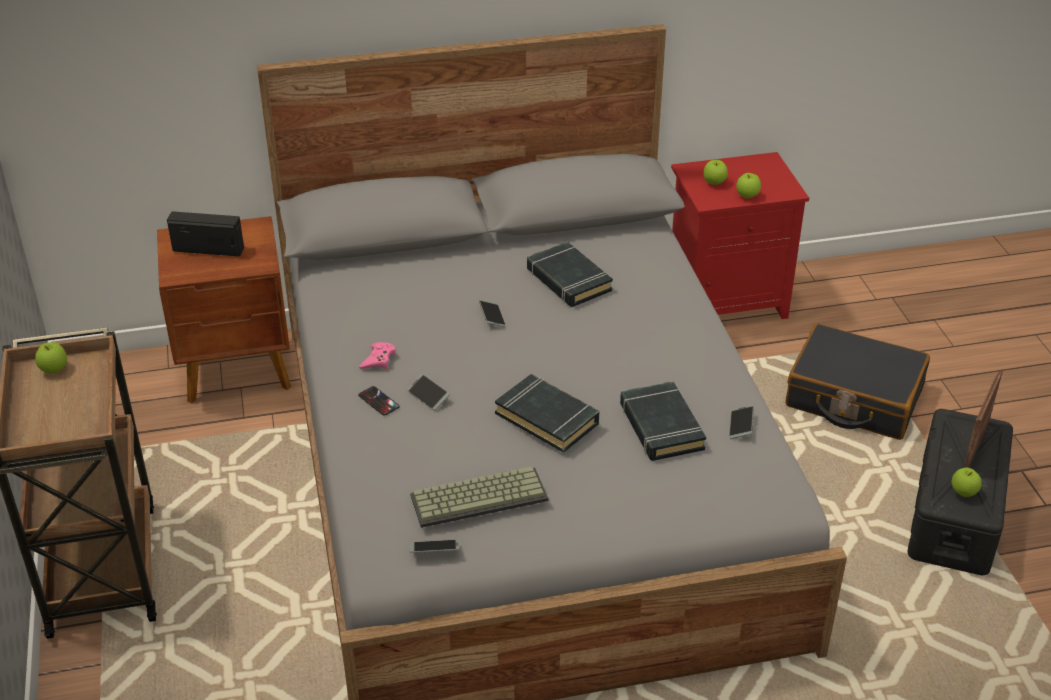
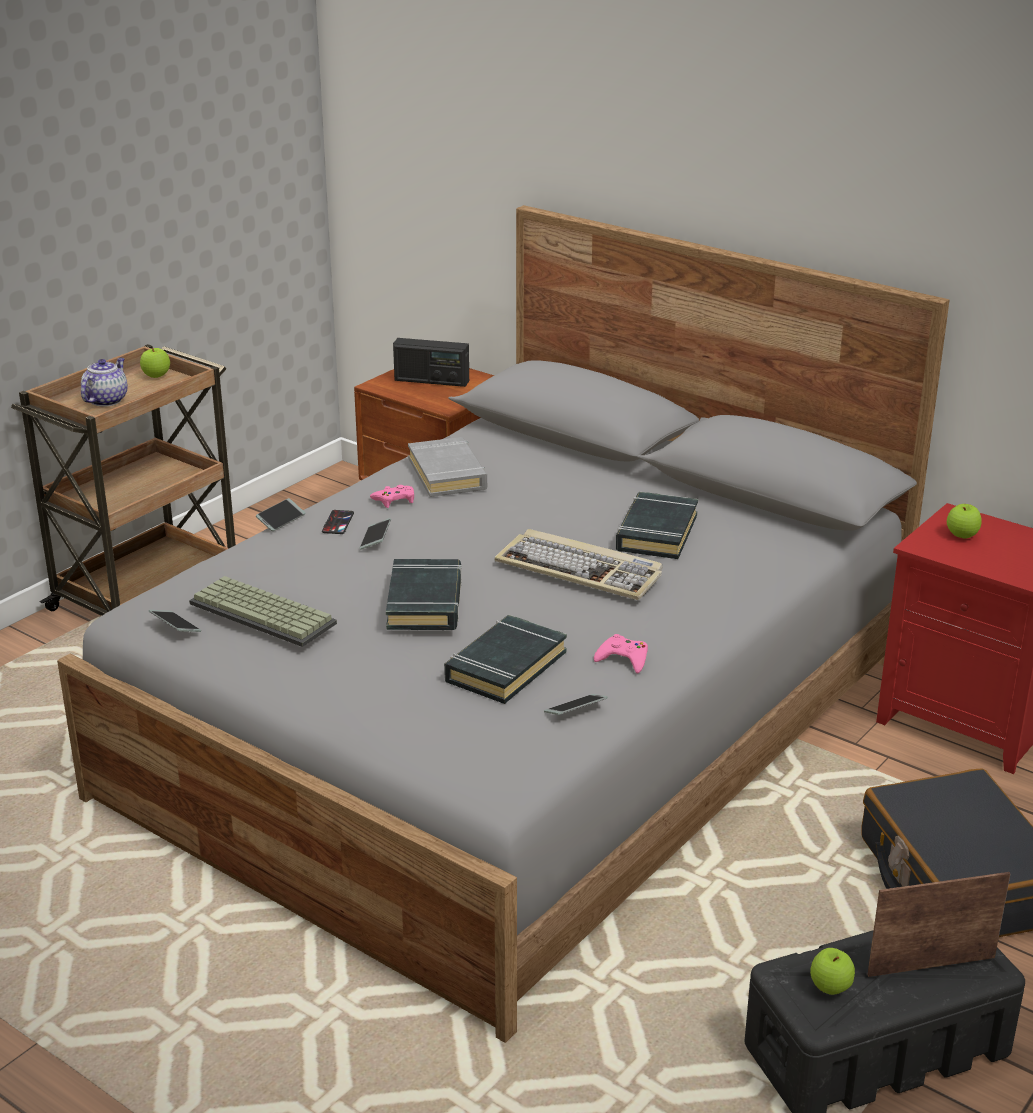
camera: 50 degrees right, 10 degrees down
radio [167,211,244,256] -> radio turned 135 degrees clockwise [393,338,469,387]
phone [479,299,506,327] -> phone moved to [256,498,305,531]
apple [736,173,761,199] -> none
none -> teapot [81,358,128,407]
none -> grey book [408,437,487,497]
none -> keyboard [494,529,662,600]
none -> pink game controller [594,634,648,673]

